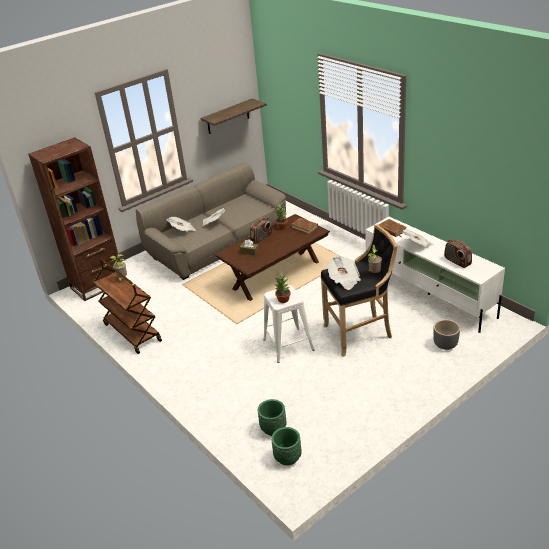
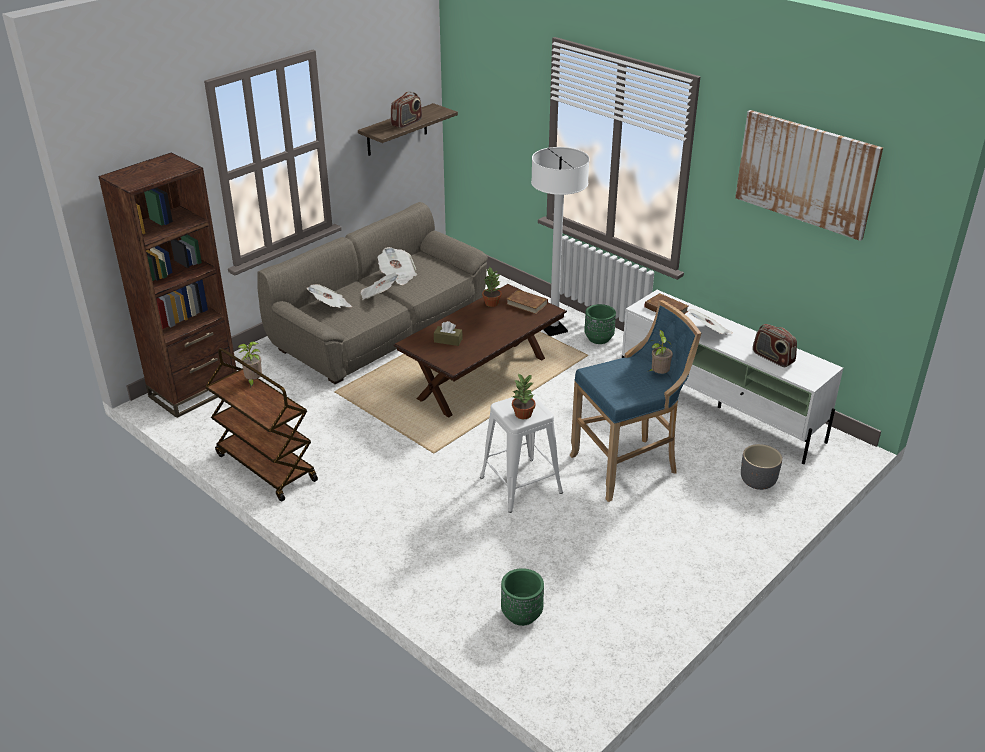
camera: 10 degrees left, 0 degrees up
radio [250,217,273,243] -> radio moved to [391,92,422,129]
green planter [271,427,302,466] -> green planter moved to [584,304,616,344]
black stool [321,225,398,357] -> blue stool [570,300,701,502]
newspaper [327,256,361,290] -> newspaper moved to [377,247,417,285]
none -> white floor lamp [531,147,590,336]
none -> picture [735,110,883,241]

